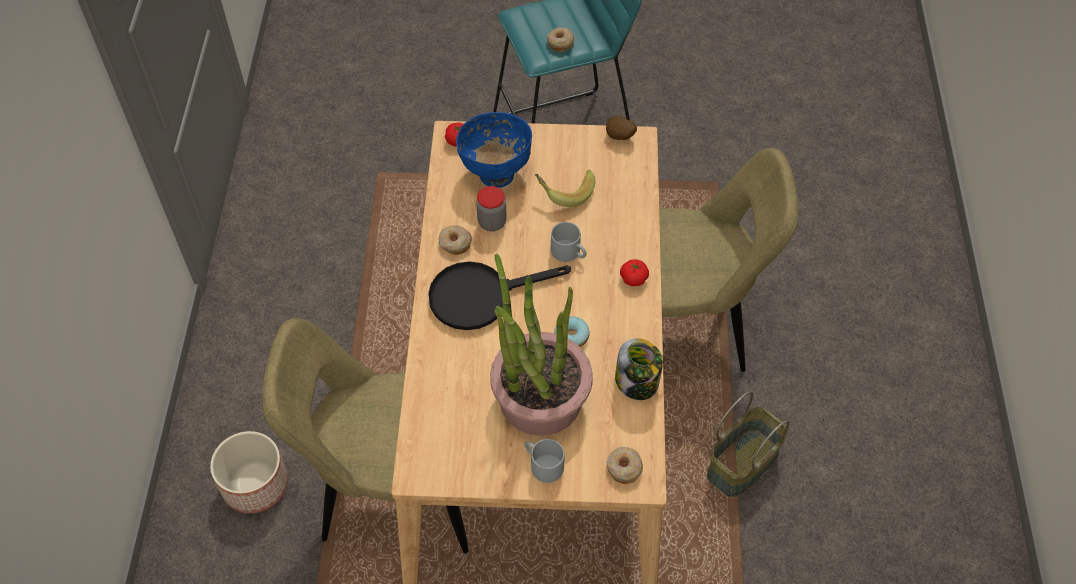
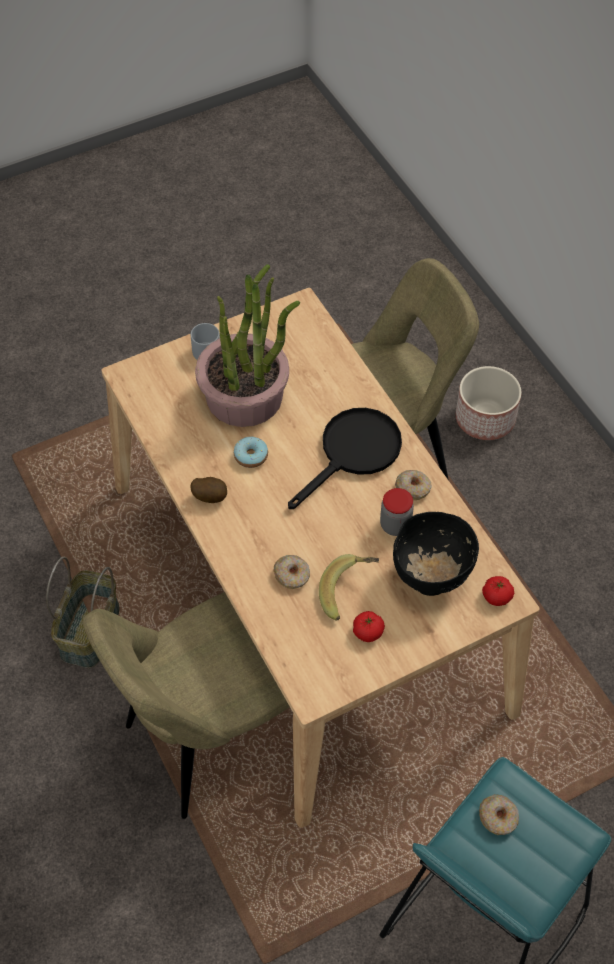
camera: 150 degrees right, 0 degrees up
blue bowl [456,112,532,188] -> black bowl [393,512,479,596]
grey mug [551,222,586,262] -> none
potato [606,116,637,140] -> potato moved to [190,477,227,503]
donut [607,447,643,484] -> donut moved to [274,555,310,589]
jar [615,338,663,400] -> none
tomato [620,260,649,286] -> tomato moved to [353,611,385,642]

